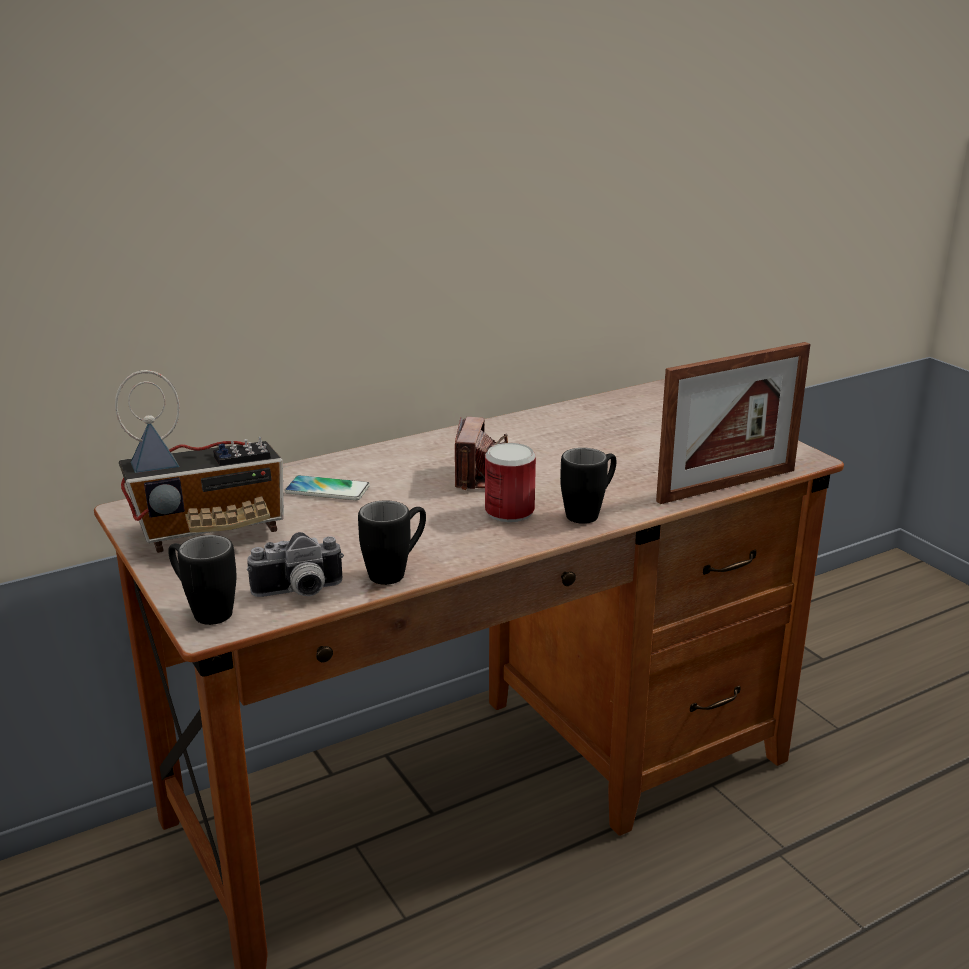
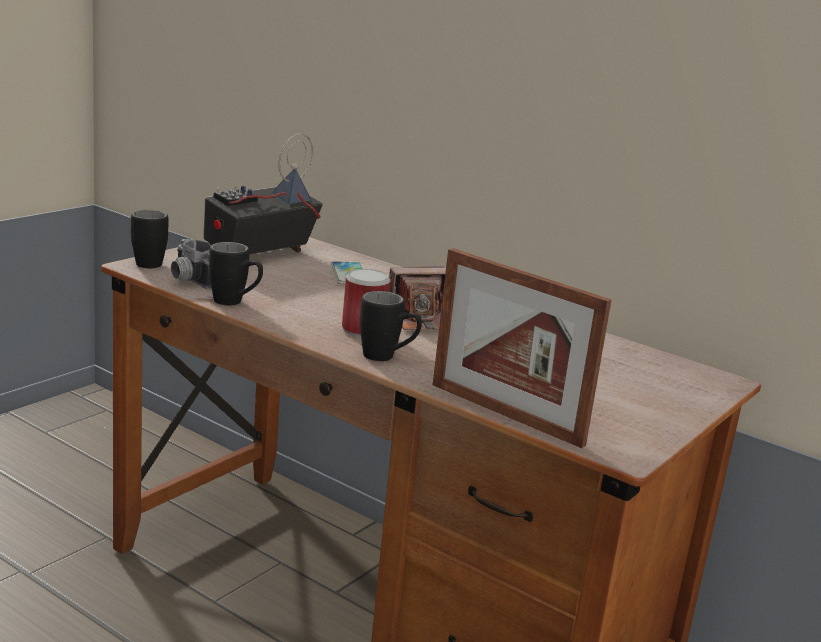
camera: 65 degrees right, 5 degrees down
radio [115,370,284,553] -> radio turned 90 degrees clockwise [203,133,323,254]

